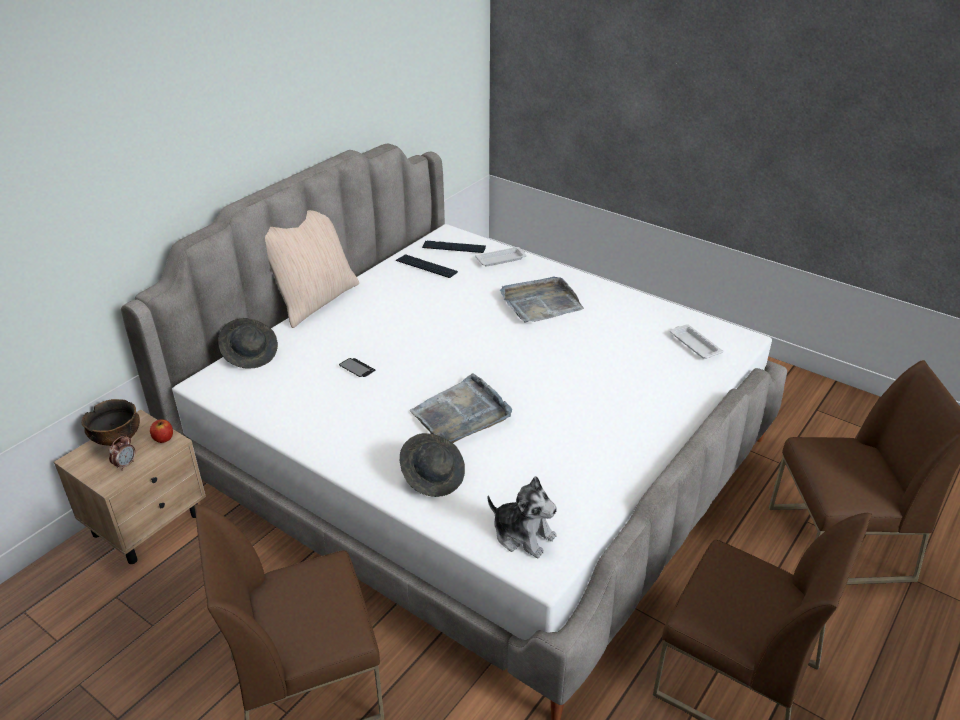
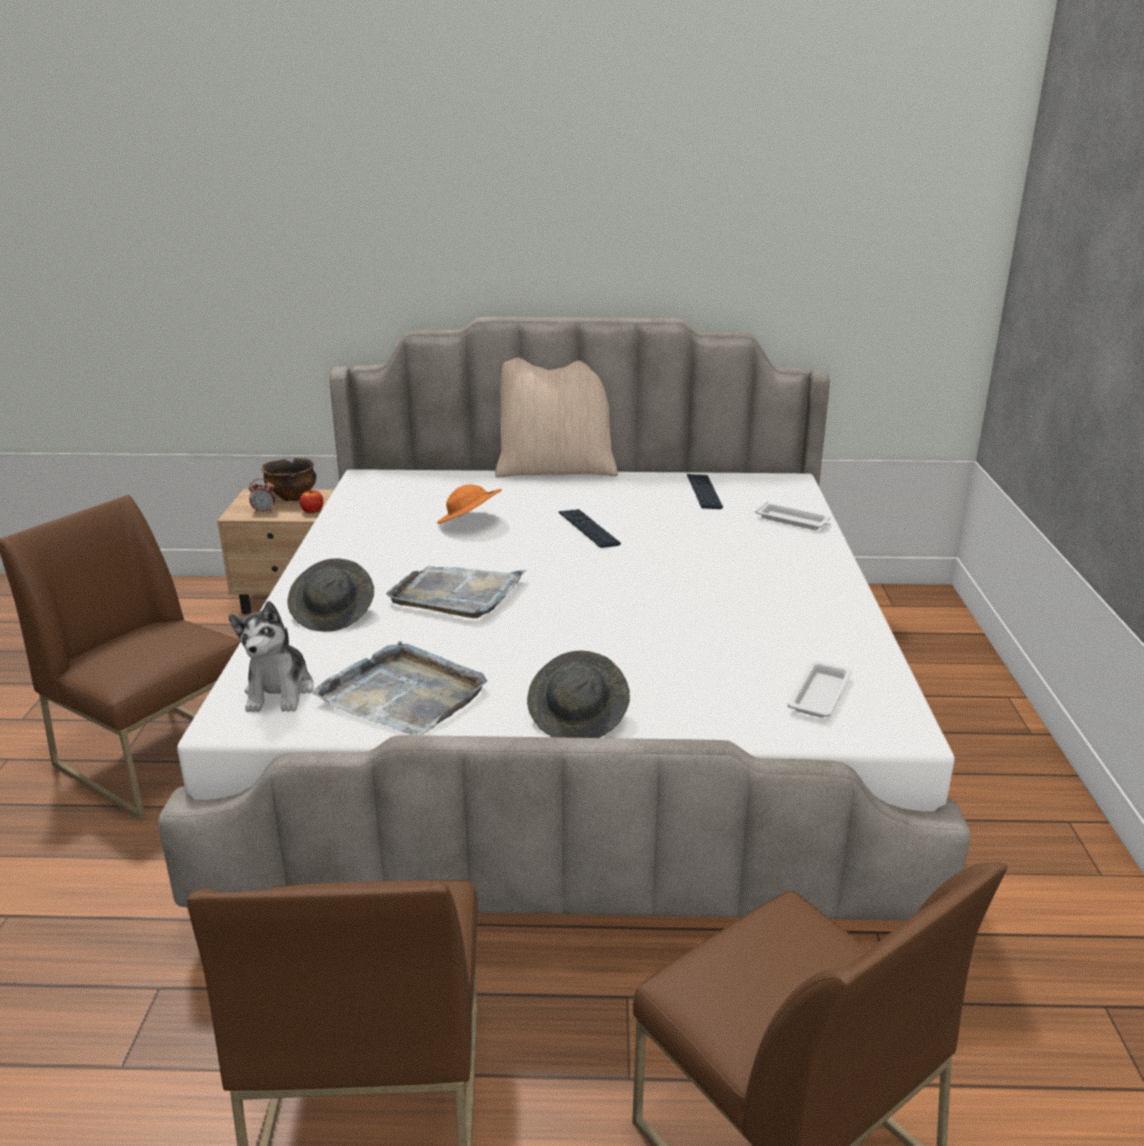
camera: 55 degrees right, 10 degrees down
grey hat [218,318,278,368] -> grey hat moved to [527,651,630,738]
phone [339,358,375,377] -> orange hat [437,484,502,524]
keyboard [422,241,486,253] -> keyboard moved to [558,509,621,548]
grey tray [500,276,584,323] -> grey tray moved to [311,641,487,735]

